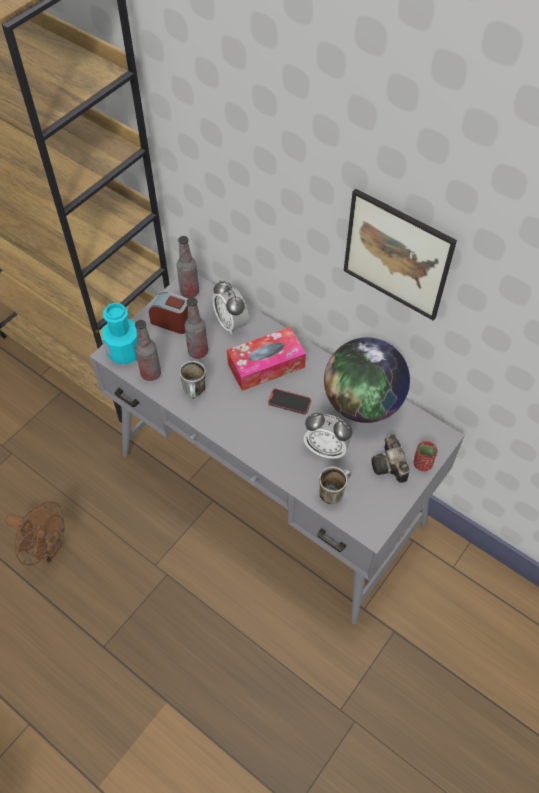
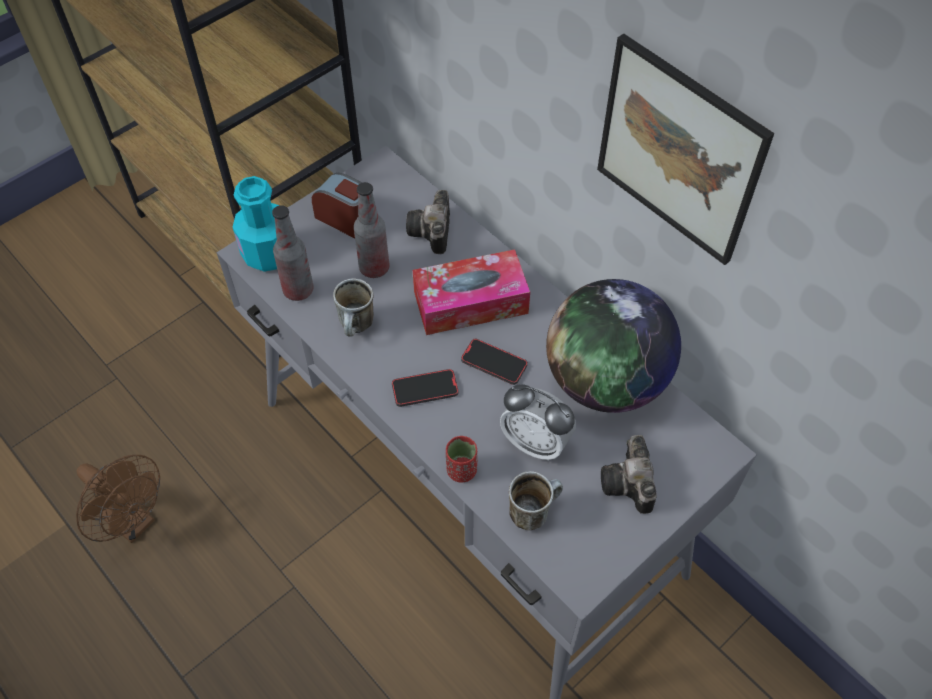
camera: 10 degrees right, 0 degrees up
bottle [177,236,199,298] -> none
alarm clock [213,280,249,334] -> camera [406,190,450,254]
red cup [414,441,437,471] -> red cup moved to [446,436,477,482]
none -> phone [392,369,459,407]

